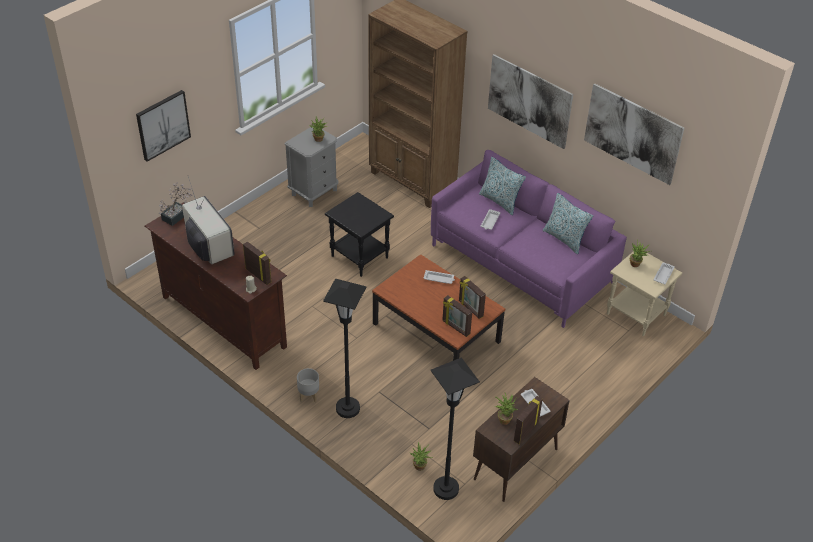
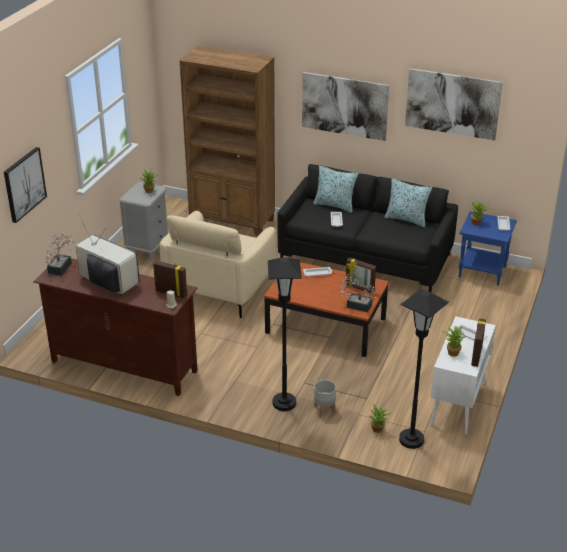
camera: 20 degrees left, 10 degrees down
grey planter [297,368,319,403] -> grey planter moved to [314,380,336,416]
black side table [325,192,394,277] -> beige armchair [160,211,276,318]
purple sofa [431,150,627,328] -> black sofa [277,164,458,293]
picture frame [442,295,472,337] -> potted plant [340,273,377,312]
brown cabinet [473,377,570,502] -> white cabinet [430,316,496,435]
beige side table [607,251,682,336] -> blue side table [459,211,517,286]

